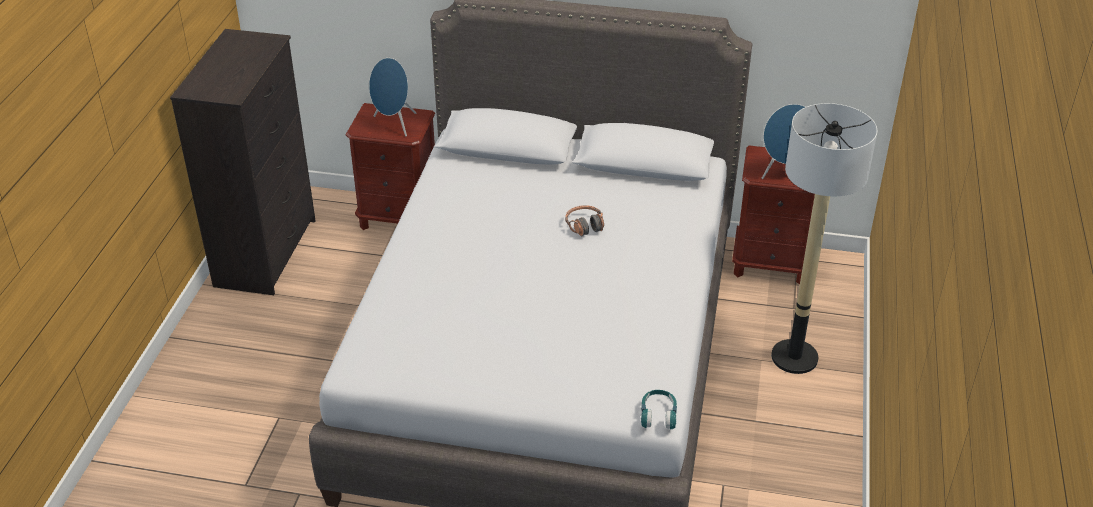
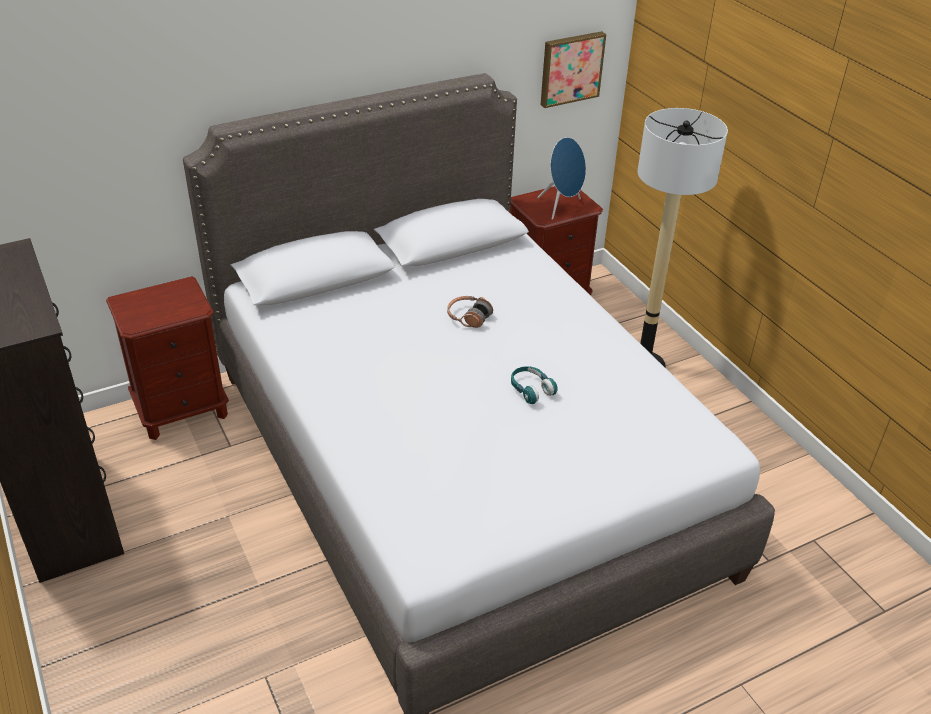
camera: 40 degrees left, 0 degrees up
blue speaker [369,58,416,136] -> none
turquoise headphones [641,390,677,429] -> turquoise headphones moved to [511,366,558,404]
none -> picture [541,31,606,108]

